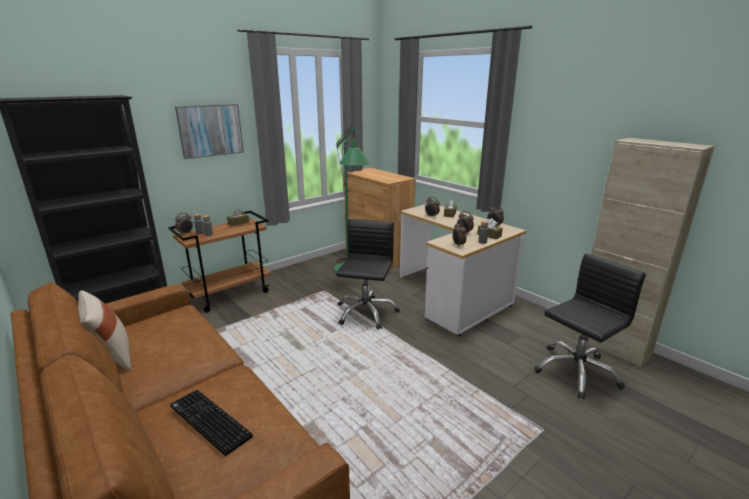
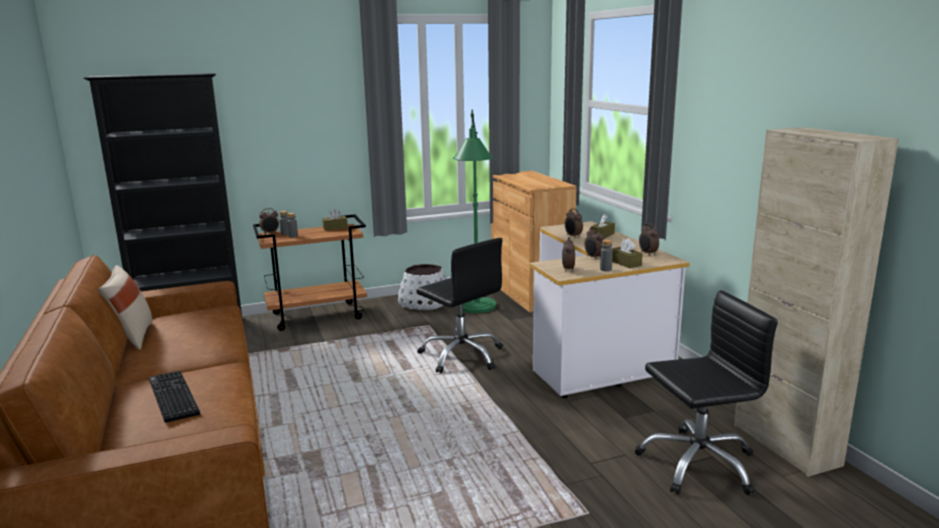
camera: 20 degrees right, 5 degrees down
picture [175,104,244,159] -> none
black office chair [336,219,400,330] -> black office chair turned 105 degrees clockwise [416,238,503,373]
none -> white planter [398,264,447,310]

